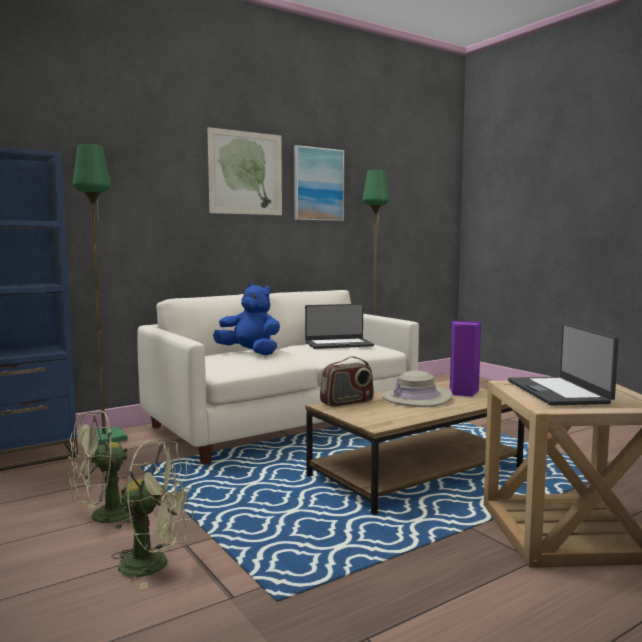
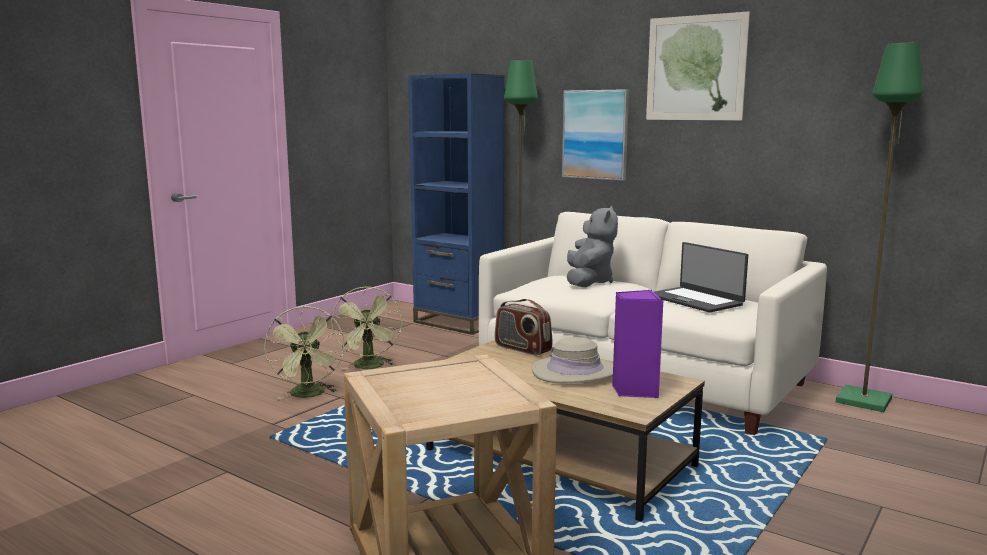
camera: 70 degrees right, 5 degrees up
green fan [68,411,134,529] -> green fan turned 135 degrees counterclockwise [331,287,402,370]
blue plush toy [213,284,280,355] -> grey plush toy [566,206,618,287]
picture [294,145,344,221] -> picture moved to [562,89,629,181]
laptop [508,323,619,405] -> none

